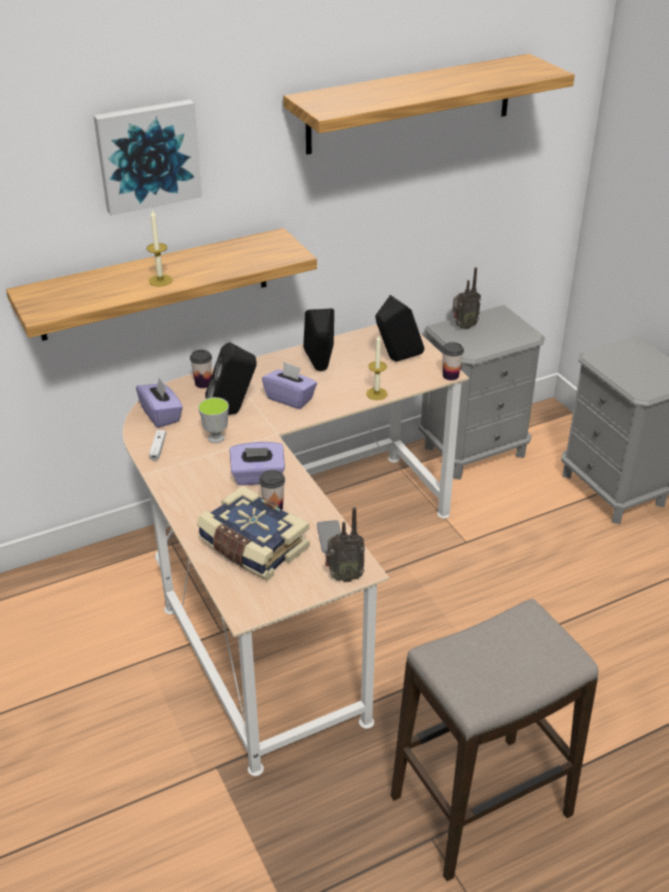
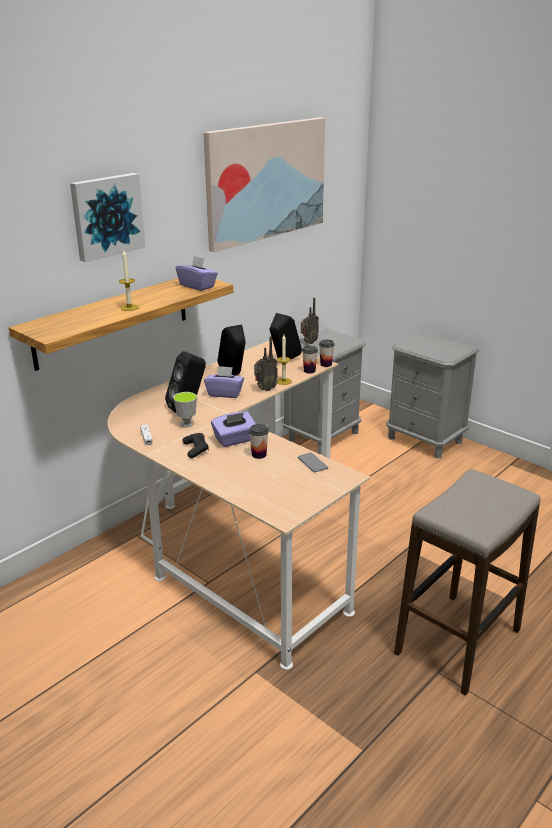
camera: 20 degrees left, 10 degrees down
purple tissue box [136,377,183,428] -> purple tissue box moved to [176,256,218,291]
cup [190,350,212,388] -> cup moved to [302,346,318,374]
book [197,486,310,581] -> none
shelf [283,54,575,155] -> picture [203,117,325,252]
radio [325,507,365,582] -> radio moved to [254,336,278,391]
none -> black game controller [183,433,209,458]

